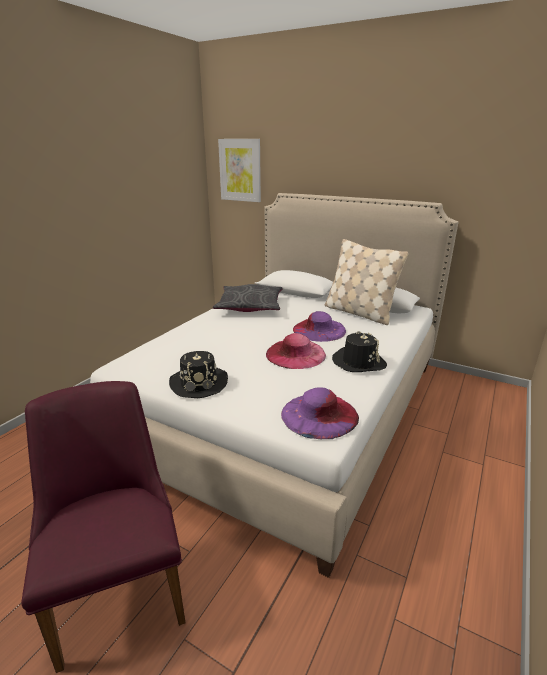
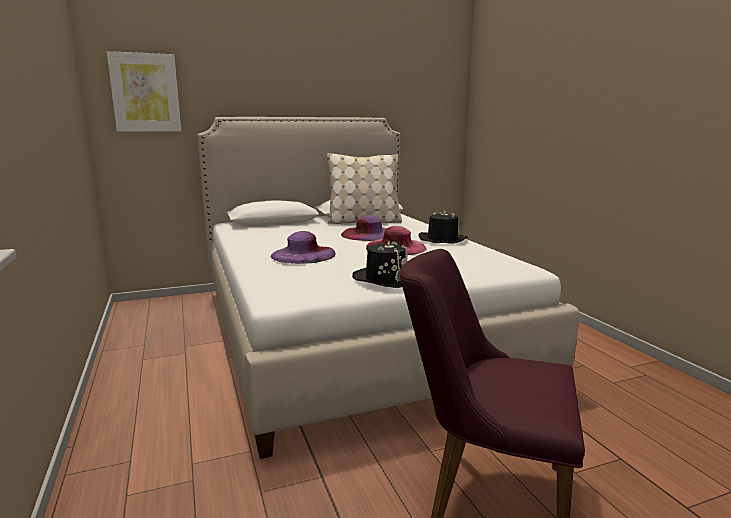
camera: 50 degrees left, 10 degrees down
grey pillow [213,284,283,312] -> none
purple hat [281,387,359,439] -> purple hat moved to [270,231,336,264]

